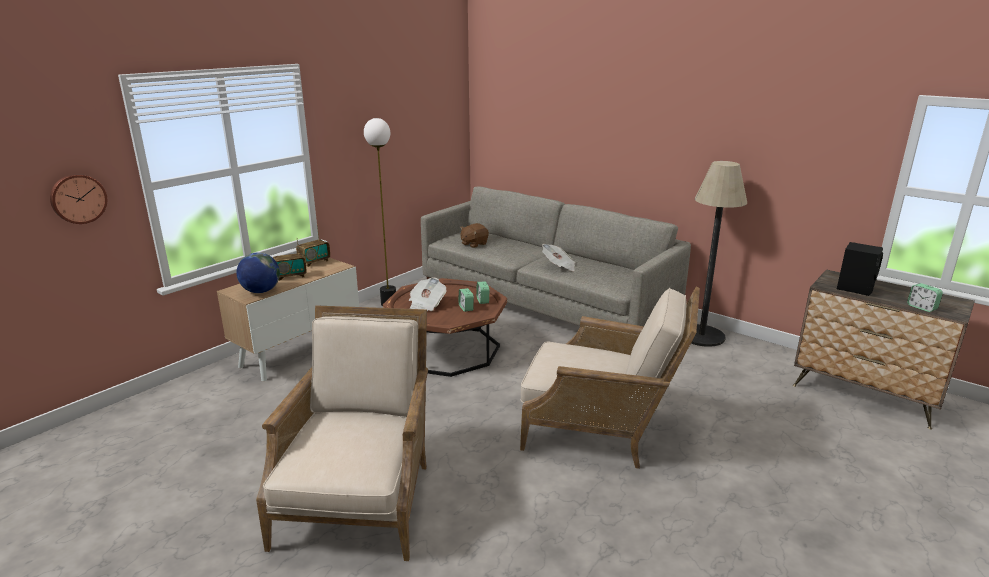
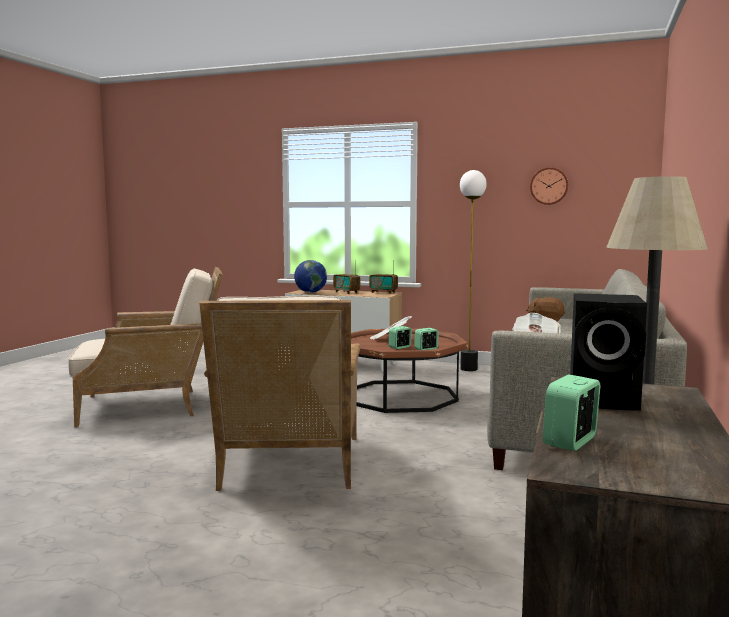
camera: 70 degrees right, 15 degrees down
wall clock [50,174,107,224] -> wall clock moved to [530,168,568,205]

